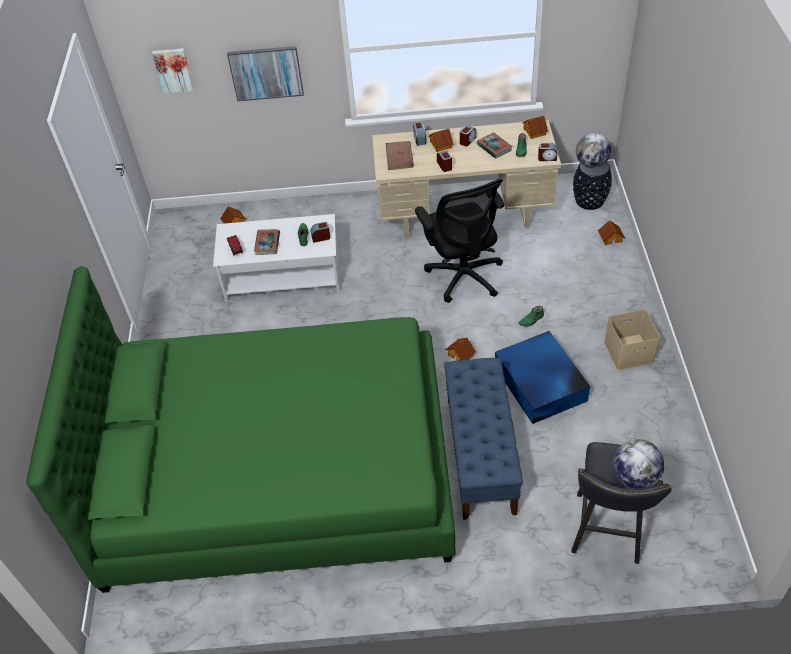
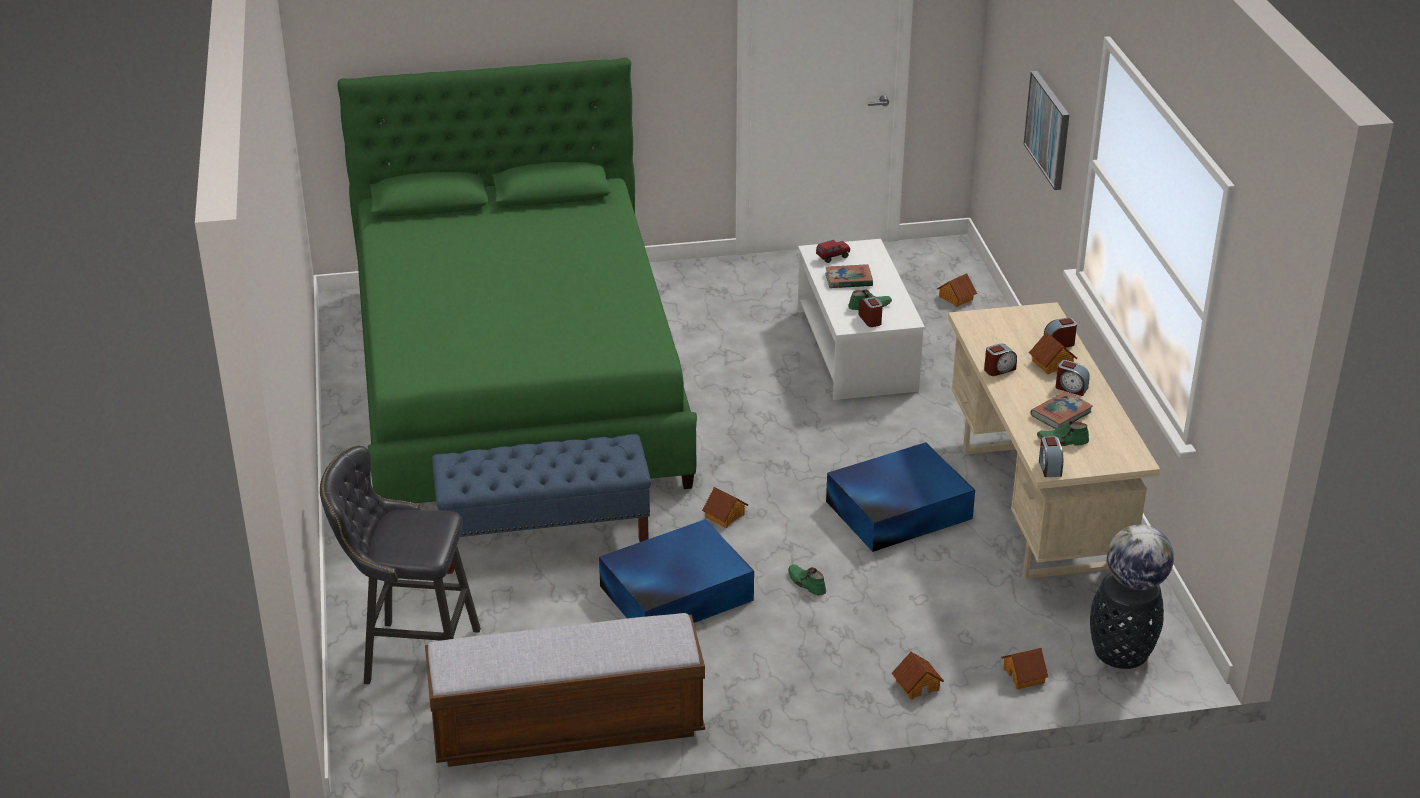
camera: 80 degrees right, 15 degrees down
picture [152,48,194,94] -> none
brown book [385,141,414,170] -> none
black office chair [415,179,504,303] -> blue storage box [826,442,975,552]
toy house [523,116,548,139] -> toy house moved to [891,651,944,700]
beige storage box [604,309,660,370] -> none
globe [613,439,664,489] -> none
none -> bench [425,613,705,767]

